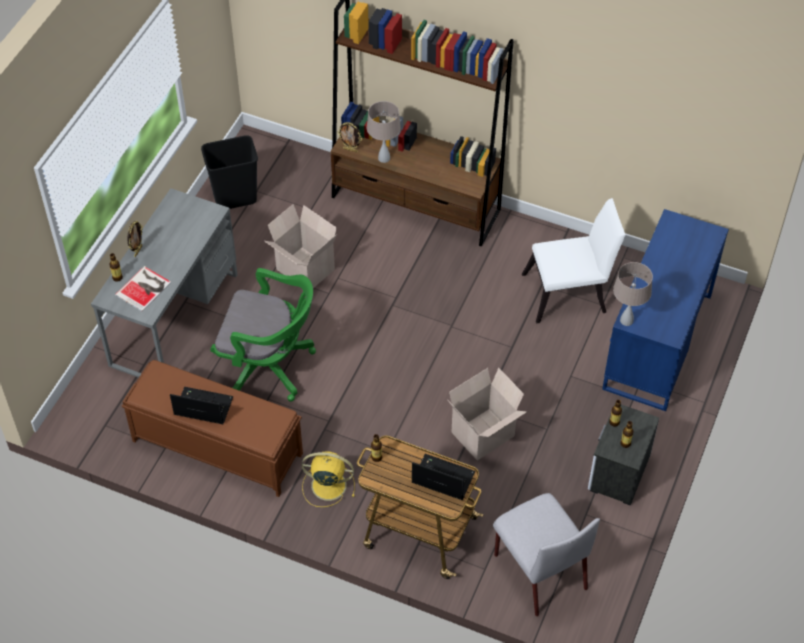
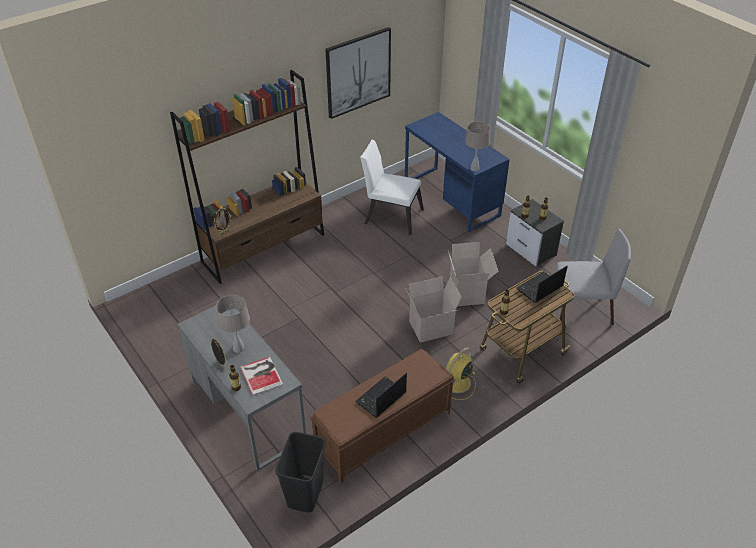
camera: 60 degrees left, 10 degrees down
black trash can [201,135,258,209] -> black trash can moved to [275,432,326,512]
green office chair [210,268,316,402] -> none
cardboard box [264,204,337,288] -> cardboard box moved to [405,276,462,343]
beige table lamp [367,101,401,163] -> beige table lamp moved to [216,295,250,353]
white chair [522,198,626,323] -> white chair turned 90 degrees counterclockwise [360,140,424,235]
none -> picture [325,27,391,119]

